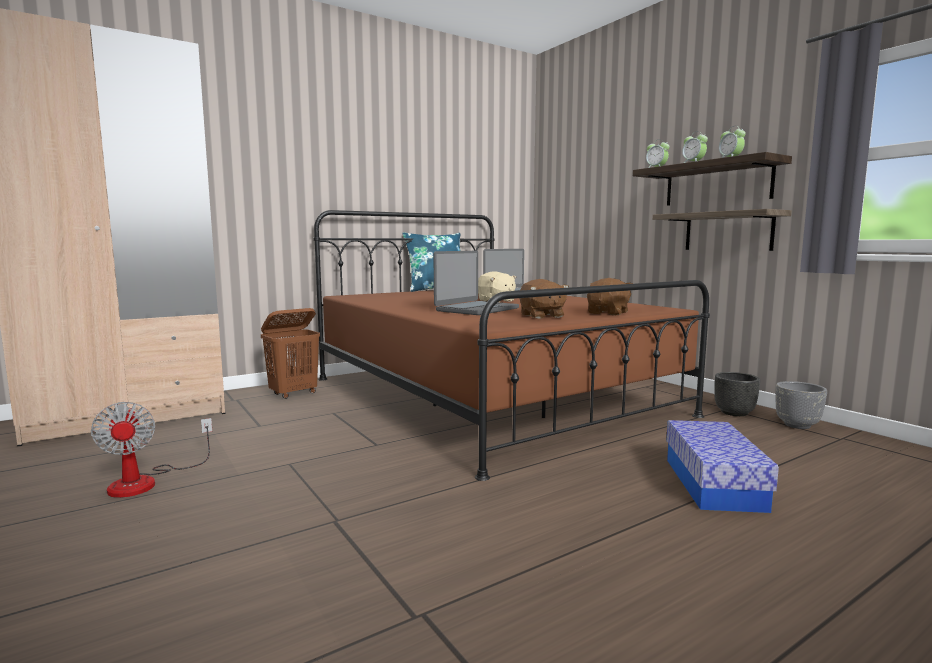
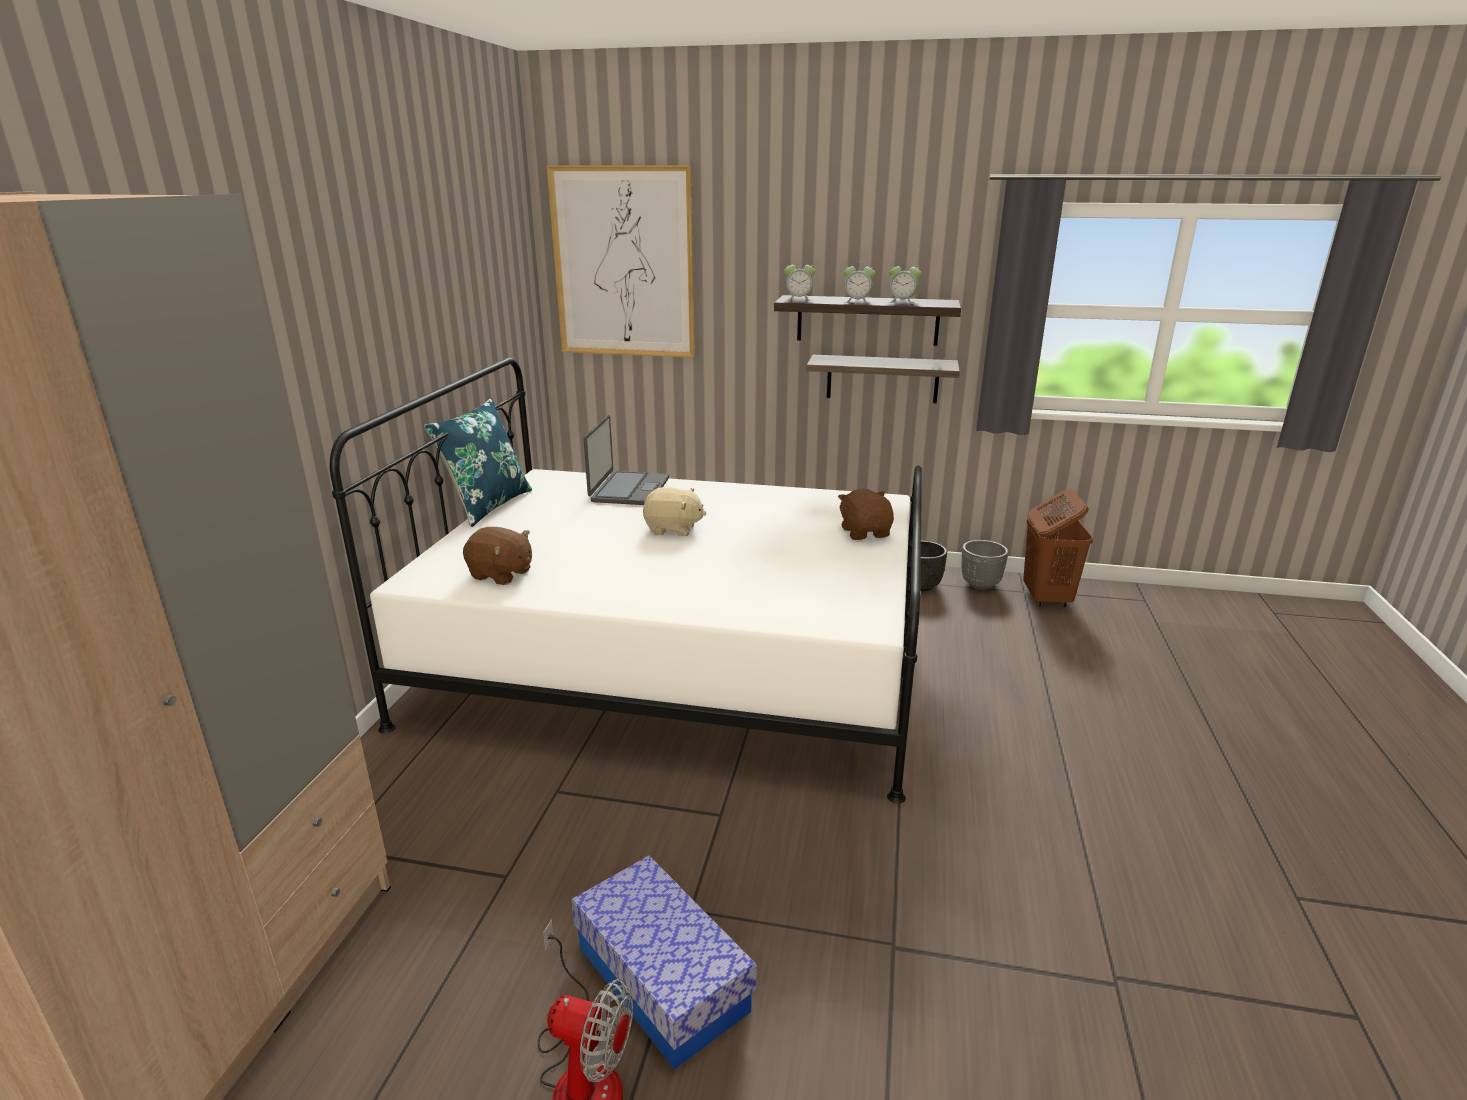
camera: 45 degrees left, 15 degrees up
brown laundry basket [261,308,320,399] -> brown laundry basket moved to [1023,490,1093,607]
brown bed [314,210,710,481] -> white bed [330,358,922,804]
laptop [433,251,519,315] -> none
brown plush toy [519,279,569,319] -> brown plush toy moved to [463,527,532,585]
storage box [666,420,779,513] -> storage box moved to [571,856,757,1070]
none -> picture [547,165,695,358]

